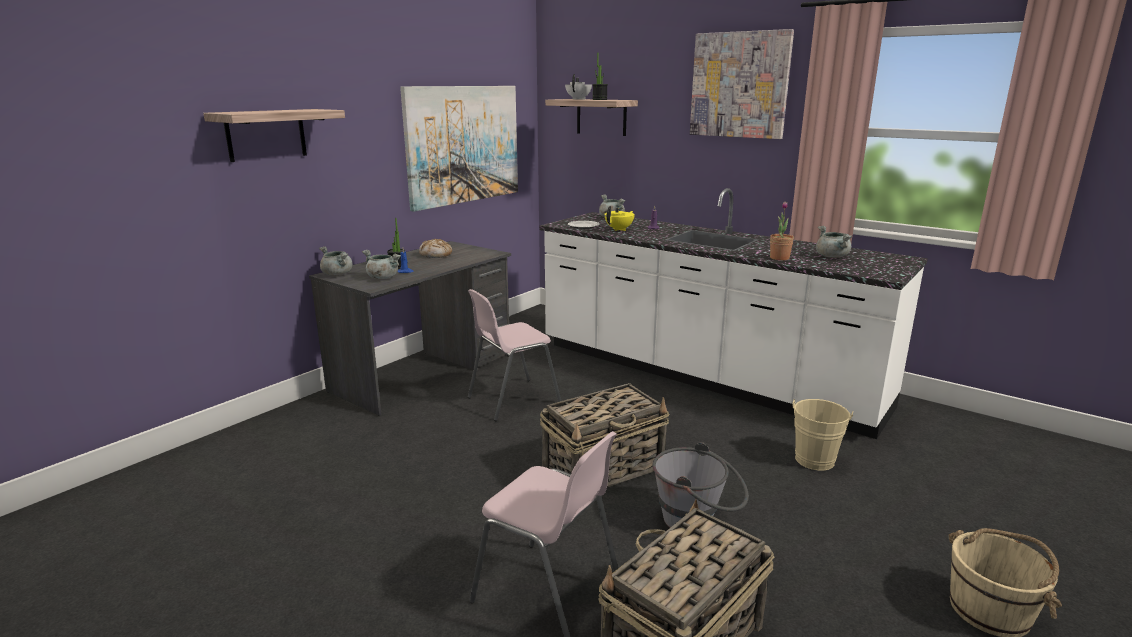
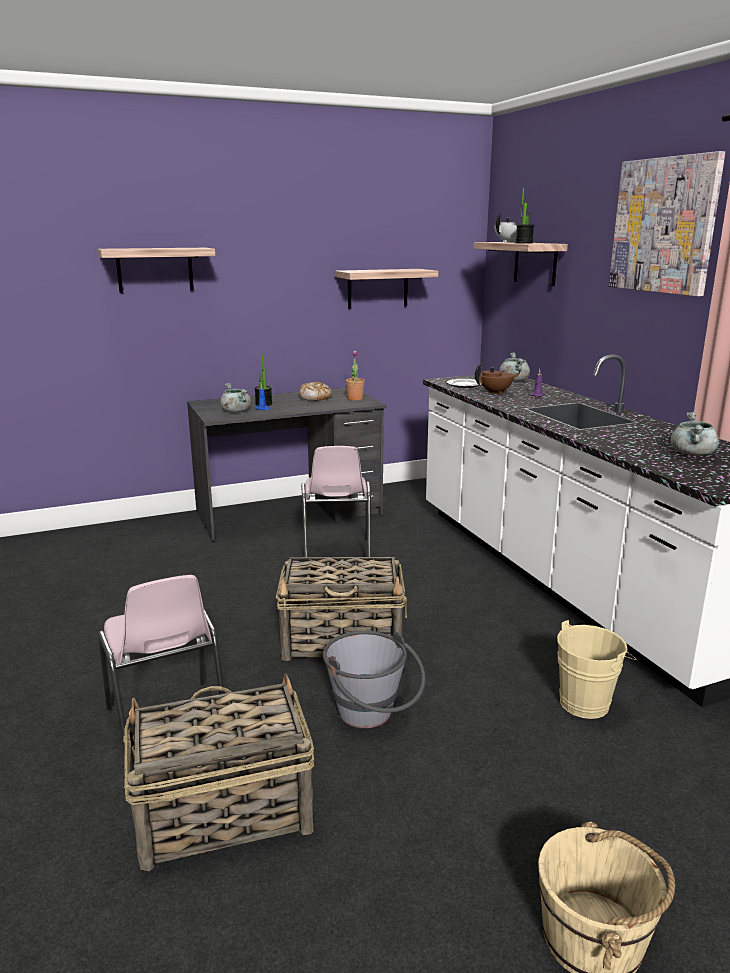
camera: 30 degrees right, 0 degrees up
grey cooking pot [319,246,353,276] -> none
picture [400,86,518,212] -> shelf [335,269,438,309]
pink chair [468,289,561,421] -> pink chair turned 90 degrees counterclockwise [301,446,371,557]
yellow teapot [605,206,635,231] -> brown teapot [475,363,520,395]
potted plant [770,201,794,260] -> potted plant moved to [345,351,365,401]

